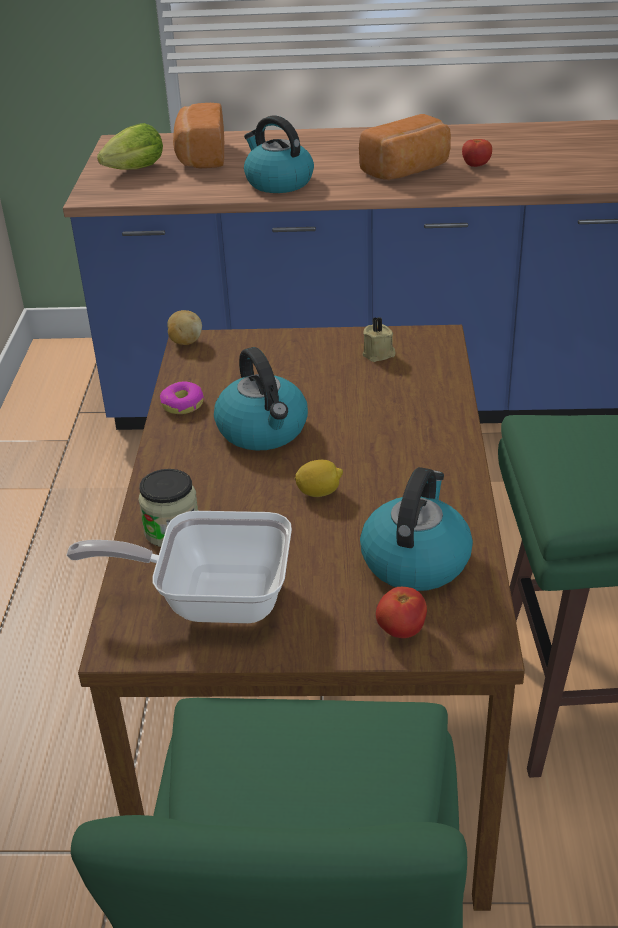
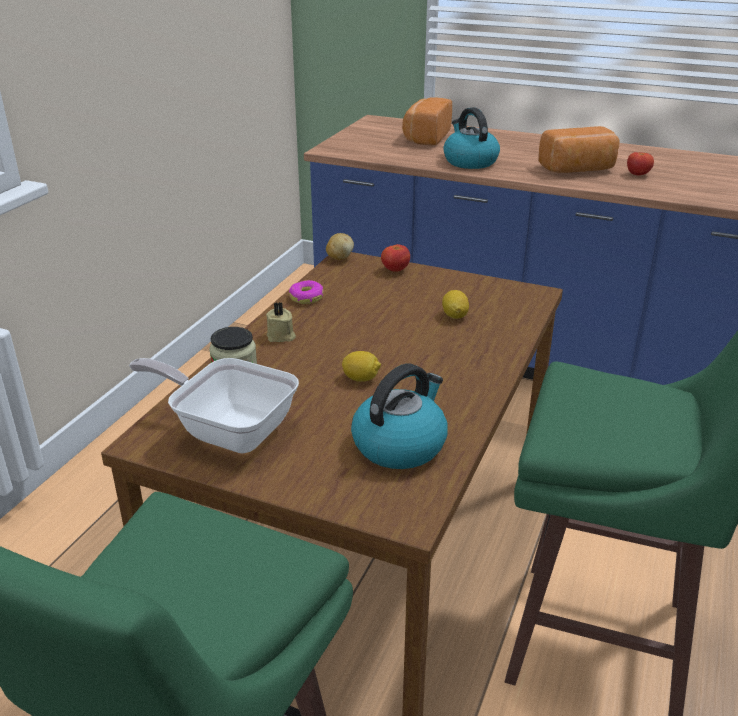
camera: 20 degrees right, 5 degrees down
lettuce [97,123,163,169] -> none
kettle [214,347,308,451] -> none
beige candle [362,317,396,362] -> beige candle moved to [266,302,296,342]
tomato [376,587,427,638] -> tomato moved to [381,244,410,272]
none -> lemon [442,290,469,319]

